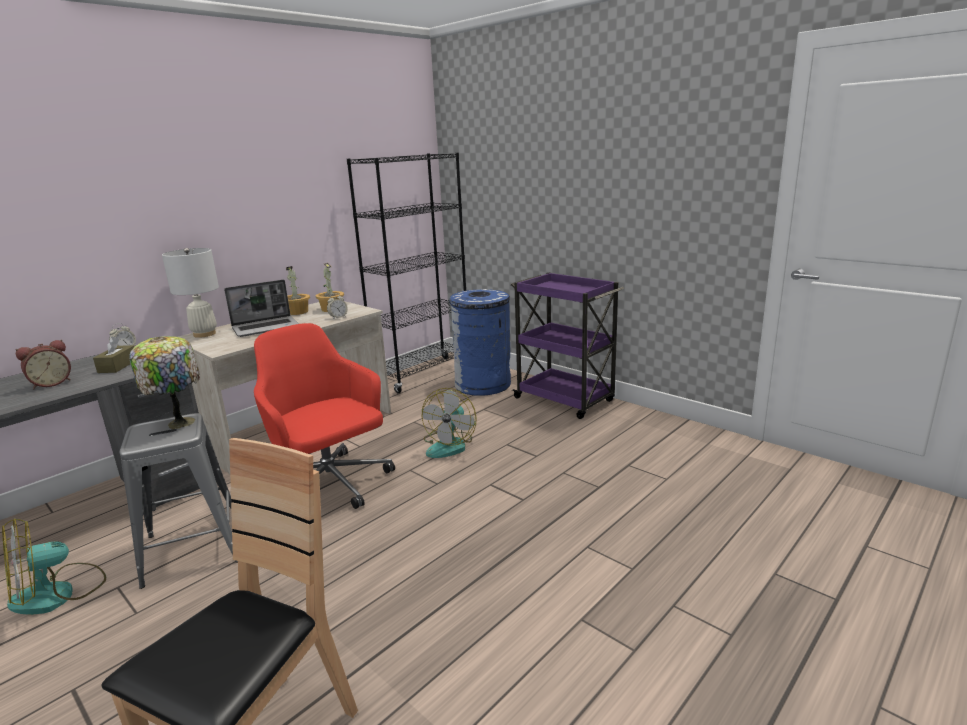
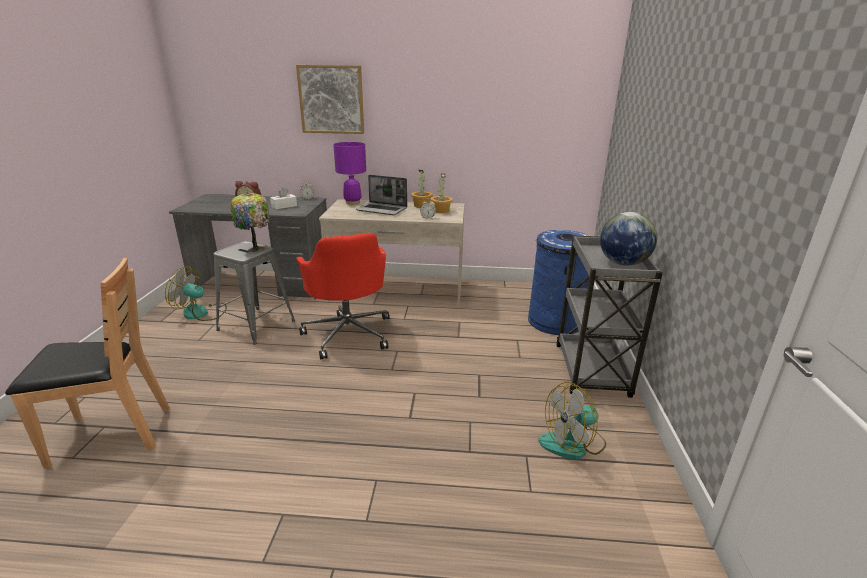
camera: 50 degrees right, 5 degrees up
brown tissue box [93,336,134,373] -> white tissue box [270,188,297,209]
white table lamp [162,248,219,338] -> purple table lamp [334,141,366,205]
red office chair [254,323,395,509] -> red office chair turned 150 degrees clockwise [296,233,390,360]
black bookcase [347,153,466,393] -> none
fan [422,388,477,458] -> fan moved to [538,382,606,460]
purple cart [511,273,624,419] -> grey cart [556,235,663,398]
none -> picture [296,65,364,134]
none -> globe [600,212,657,266]

